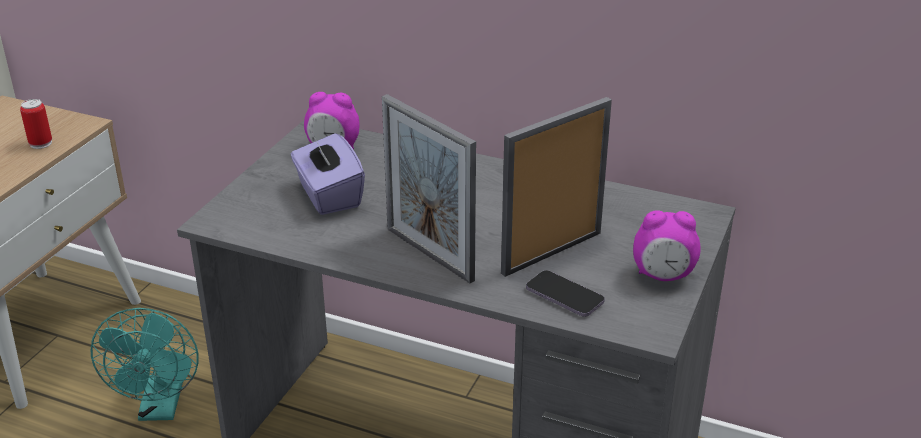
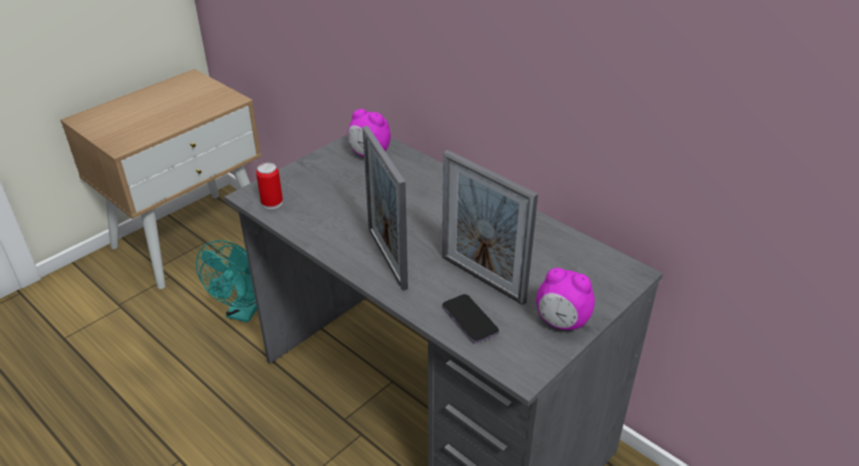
camera: 20 degrees right, 5 degrees up
can [20,99,52,149] -> can moved to [256,163,283,209]
purple tissue box [291,132,365,215] -> none
picture frame [501,97,612,277] -> picture frame turned 120 degrees counterclockwise [442,150,538,305]

